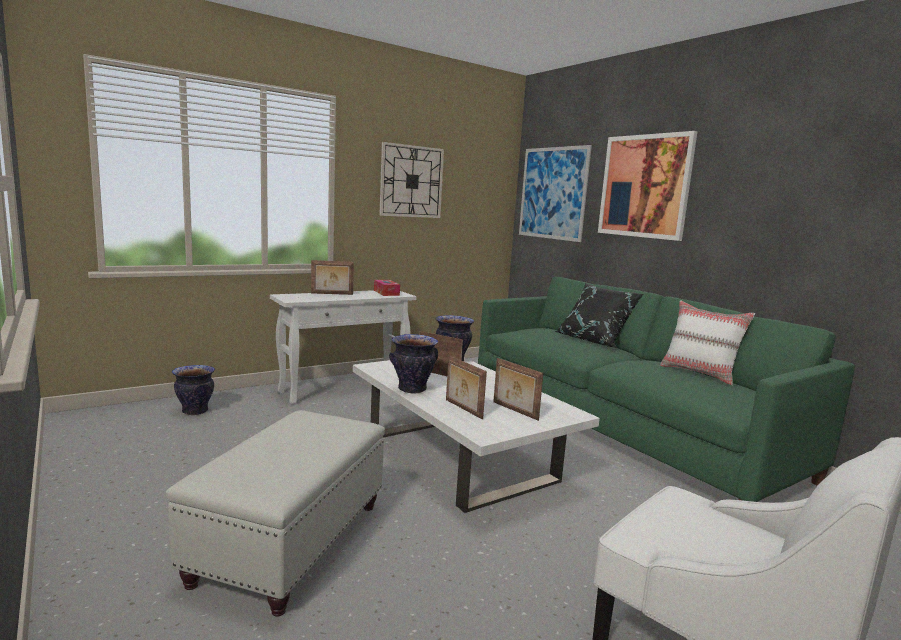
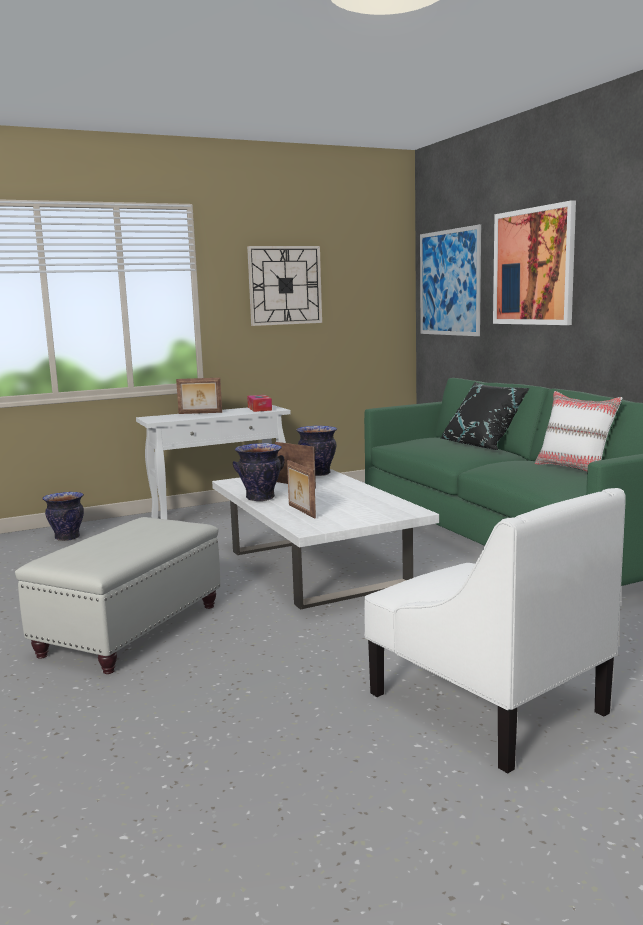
camera: 10 degrees right, 0 degrees up
picture frame [493,358,543,421] -> none

